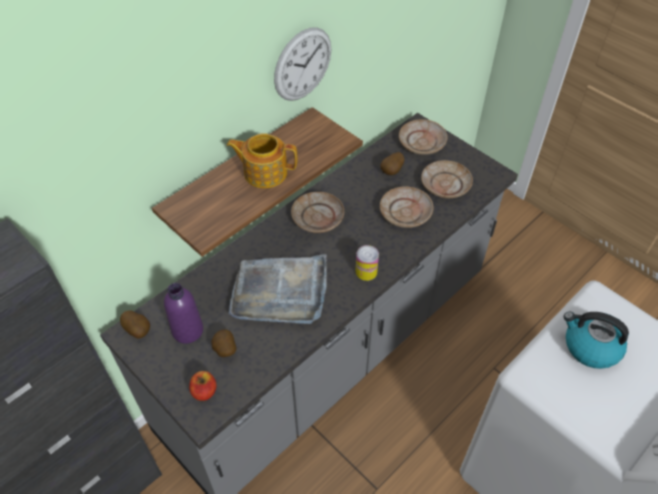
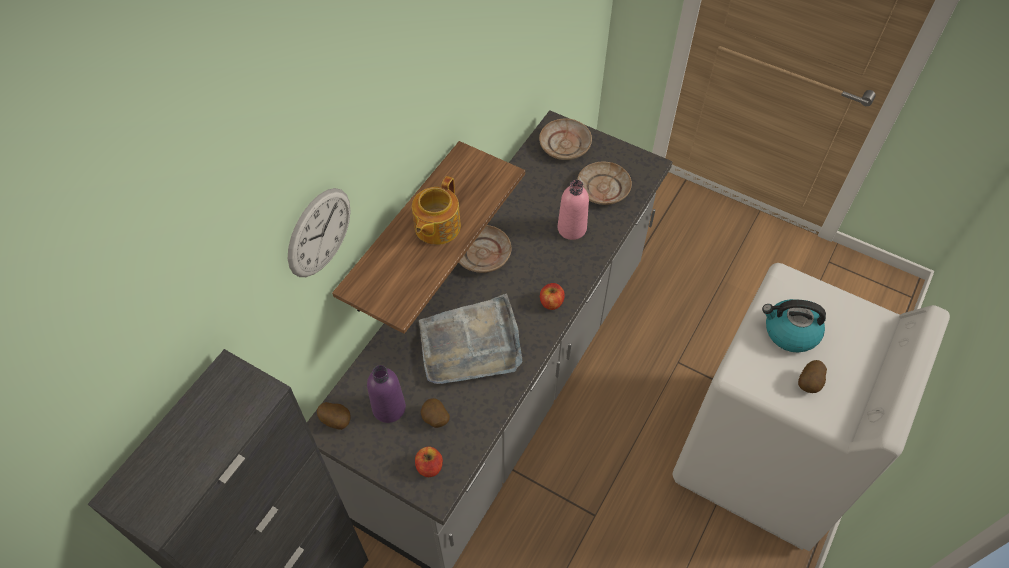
camera: 15 degrees left, 5 degrees up
teapot [227,134,298,188] -> teapot turned 60 degrees counterclockwise [412,176,461,245]
wall clock [274,27,331,101] -> wall clock moved to [288,188,351,277]
can [356,245,379,281] -> apple [540,283,565,310]
potato [380,152,404,175] -> potato moved to [798,360,827,393]
beige plate [380,186,433,228] -> pink bottle [558,180,589,240]

